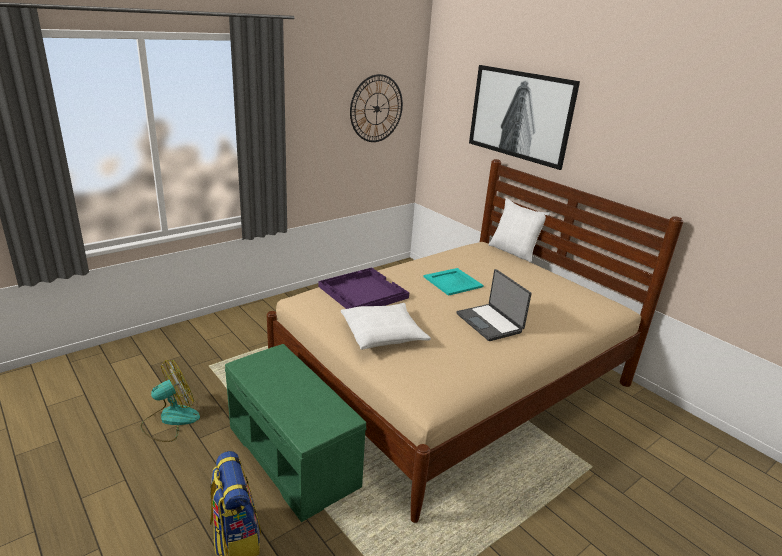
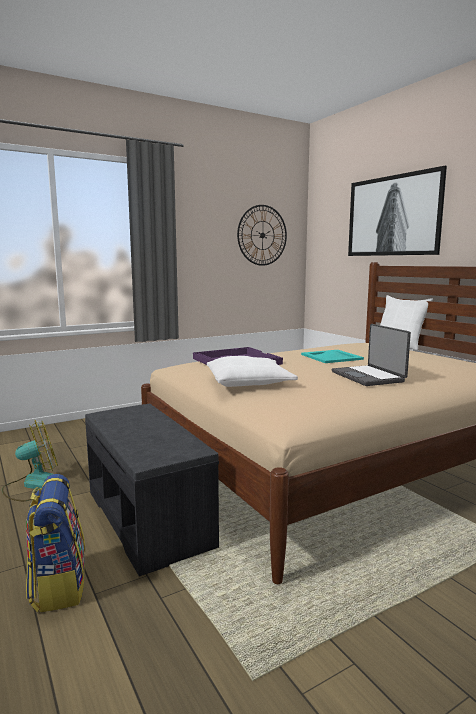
camera: 10 degrees right, 15 degrees down
green bench [225,344,366,522] -> grey bench [85,404,219,577]

